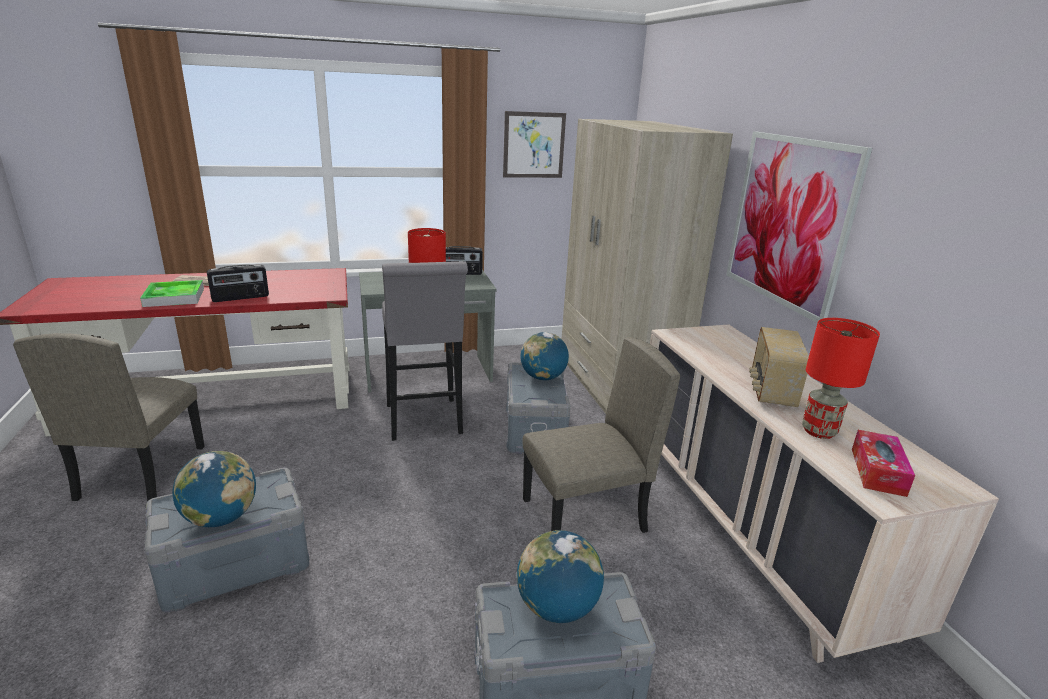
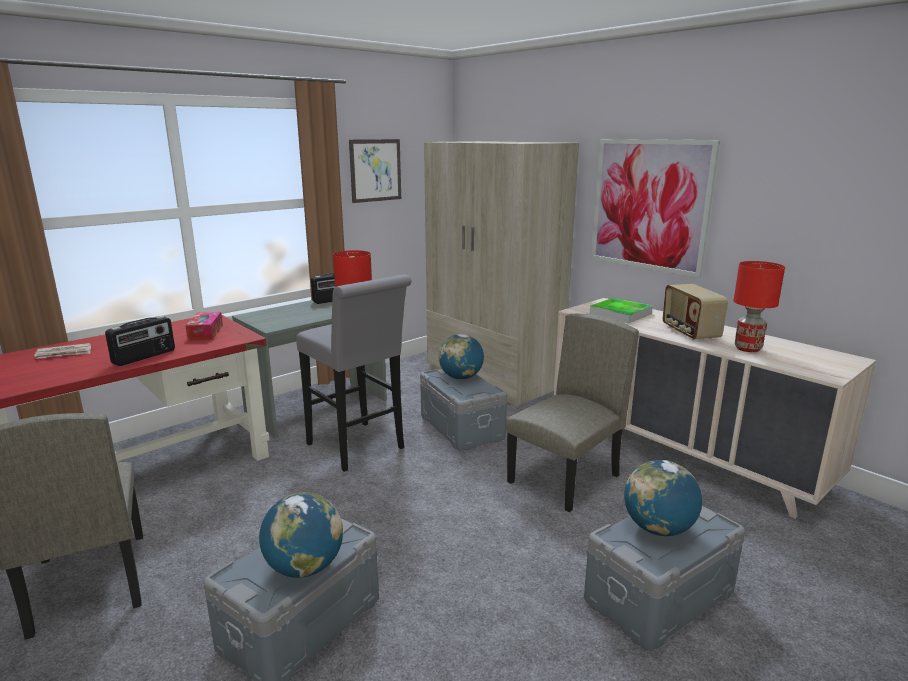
camera: 25 degrees left, 5 degrees down
tray [140,280,204,307] -> tray moved to [590,298,653,323]
tissue box [852,430,915,497] -> tissue box moved to [185,312,223,341]

